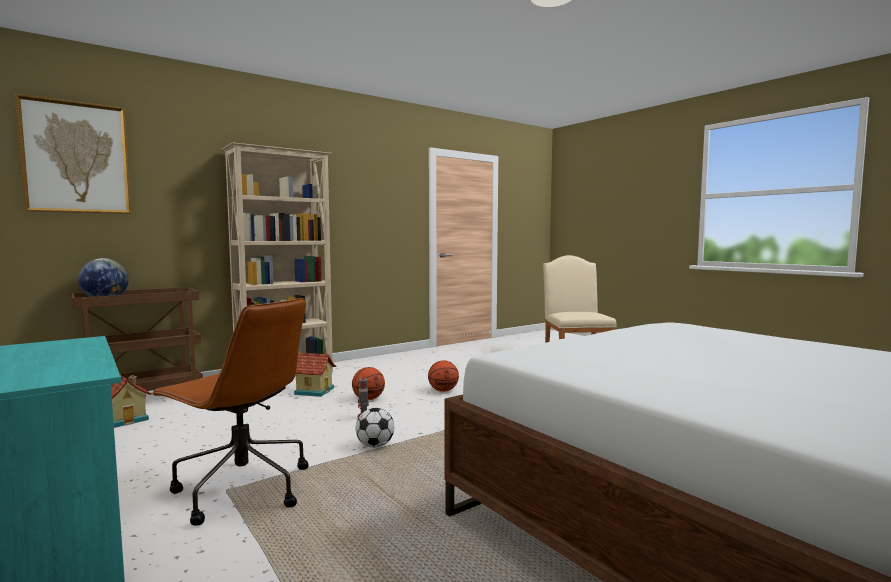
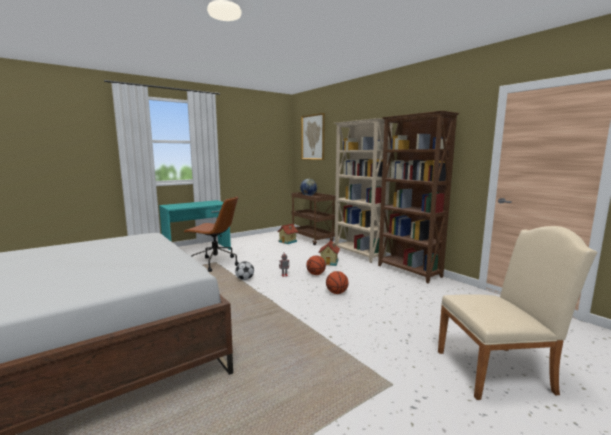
camera: 90 degrees right, 5 degrees up
brown office chair [150,298,309,526] -> brown office chair turned 105 degrees counterclockwise [184,196,239,272]
none -> brown bookcase [378,111,459,283]

